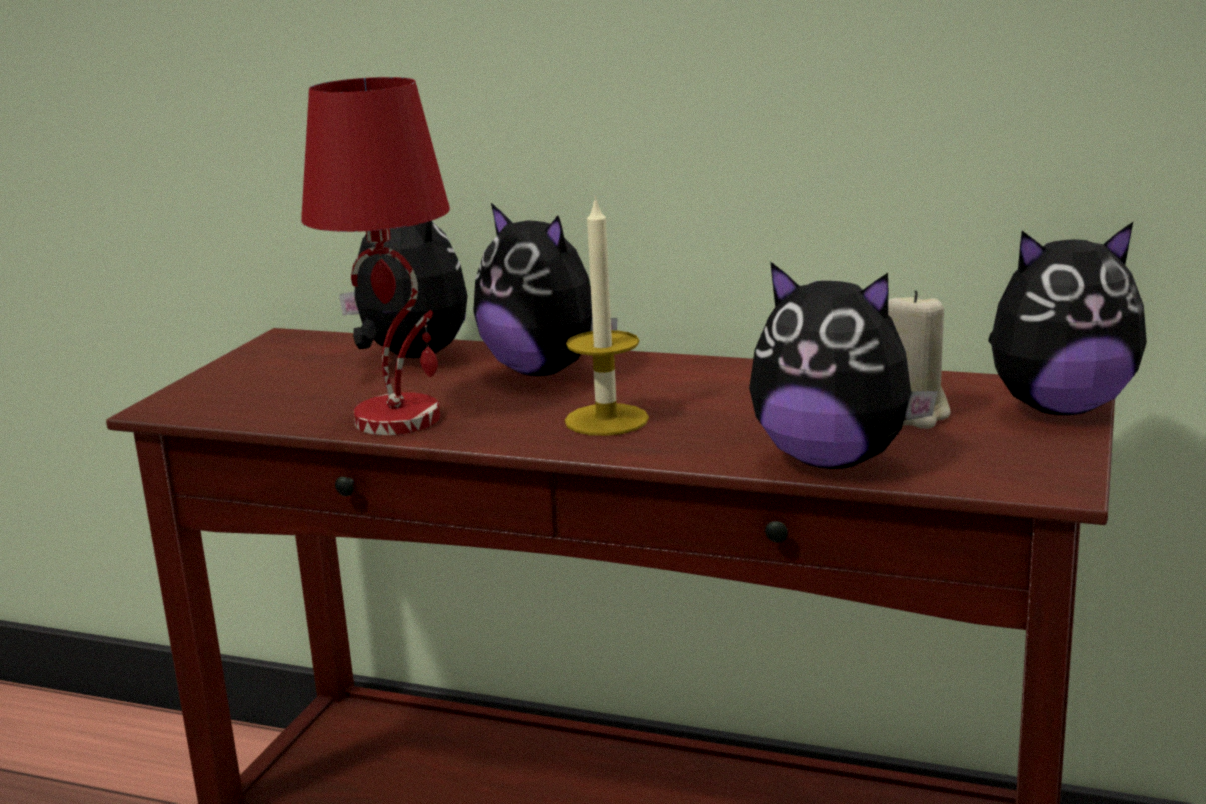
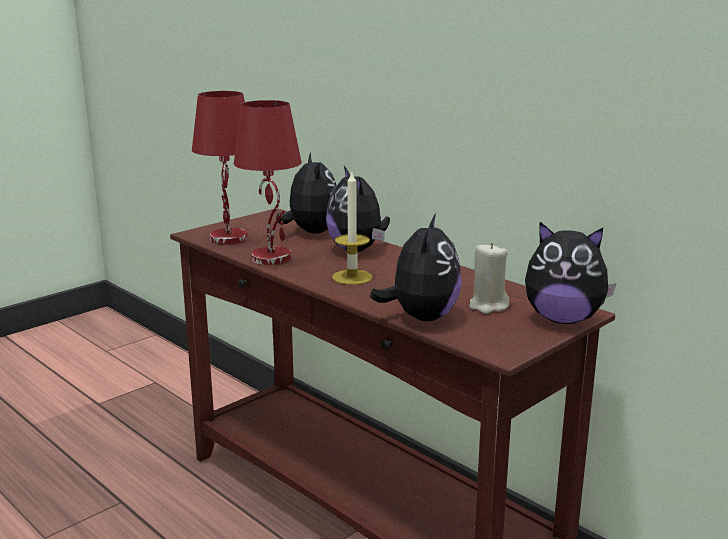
camera: 25 degrees right, 0 degrees up
plush toy [749,261,938,469] -> plush toy turned 135 degrees counterclockwise [370,213,462,321]
none -> red table lamp [192,91,248,245]

